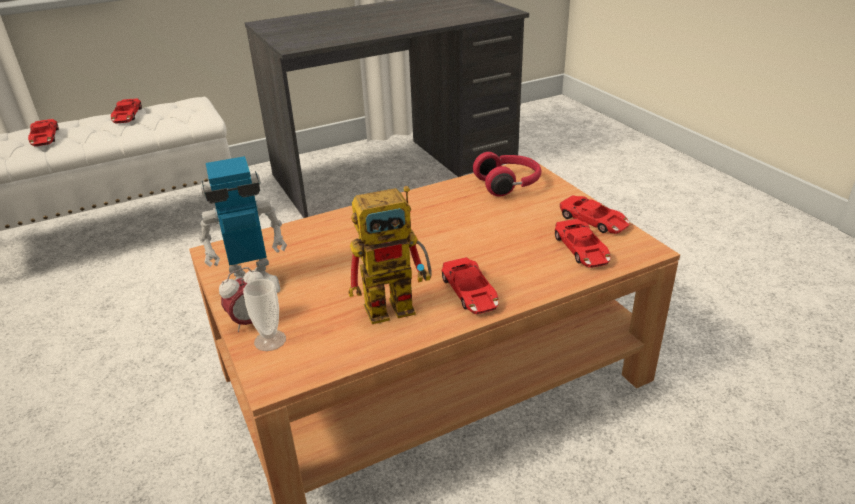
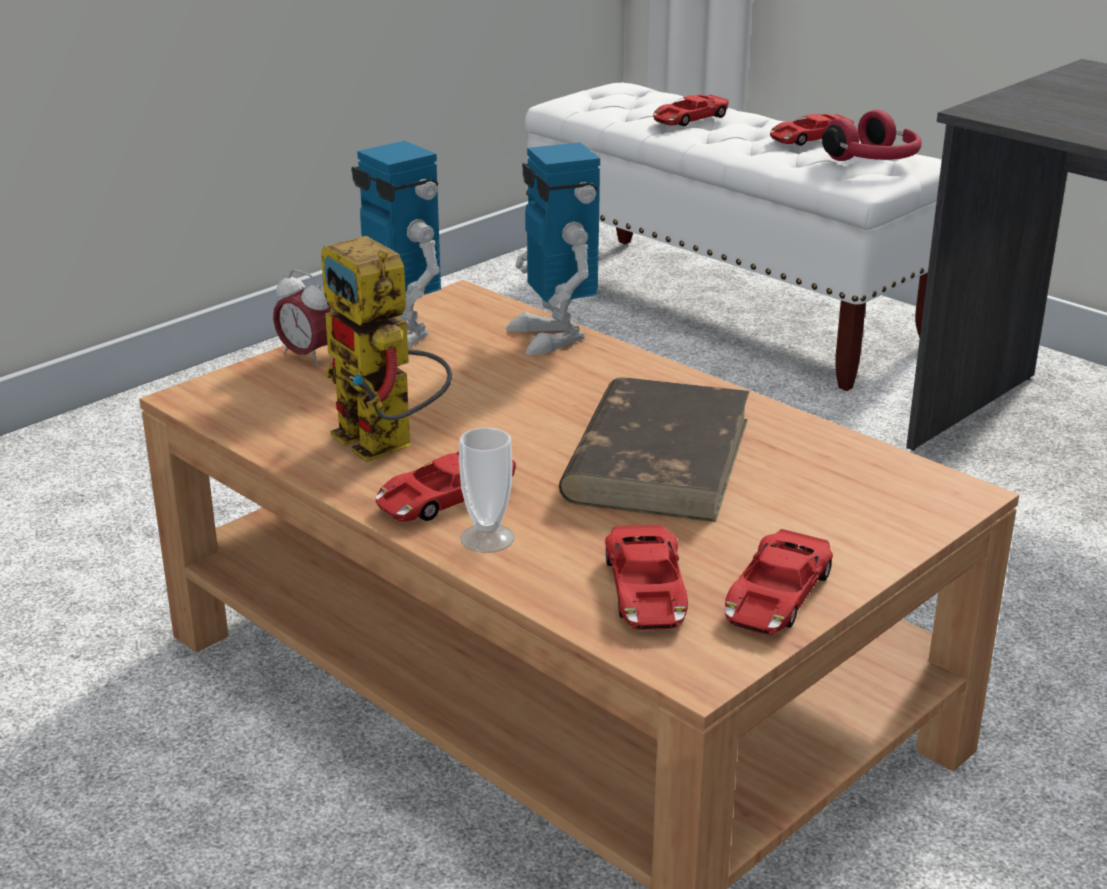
camera: 70 degrees right, 5 degrees down
cup [243,279,286,351] -> cup moved to [459,427,514,553]
red headphones [473,152,542,197] -> red headphones moved to [822,110,922,161]
red toy car [555,219,610,268] -> red toy car turned 60 degrees counterclockwise [605,525,688,630]
none -> toy robot [506,142,600,355]
none -> brown book [559,377,750,522]

